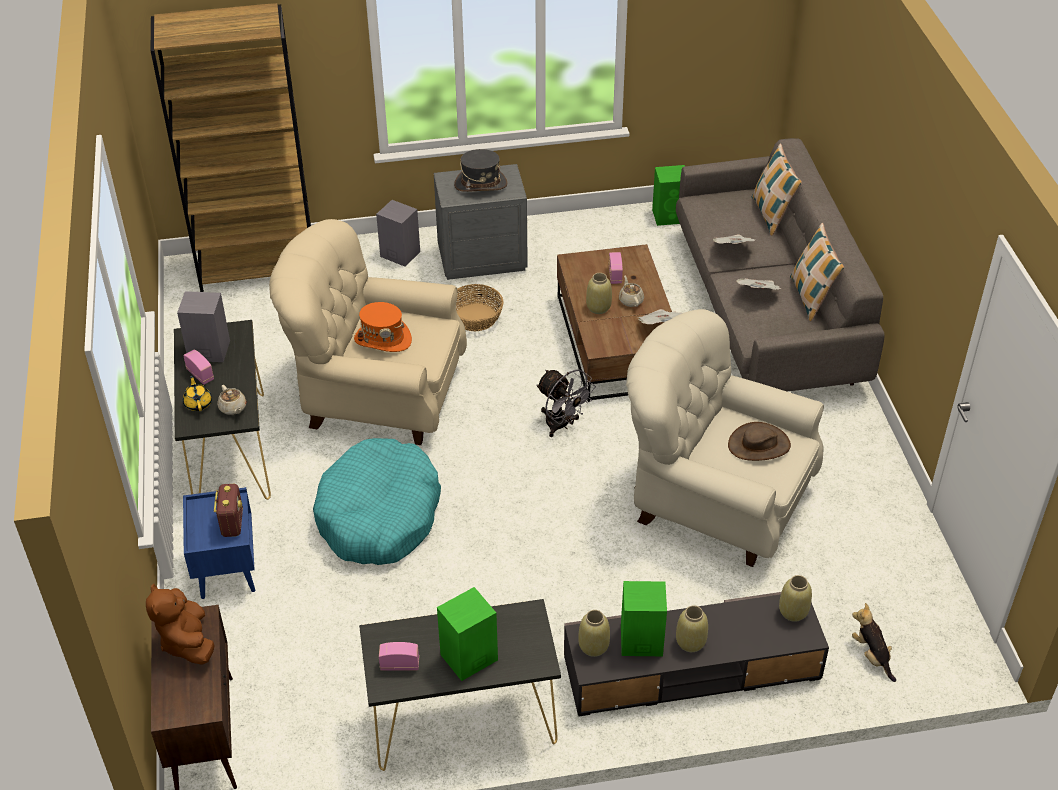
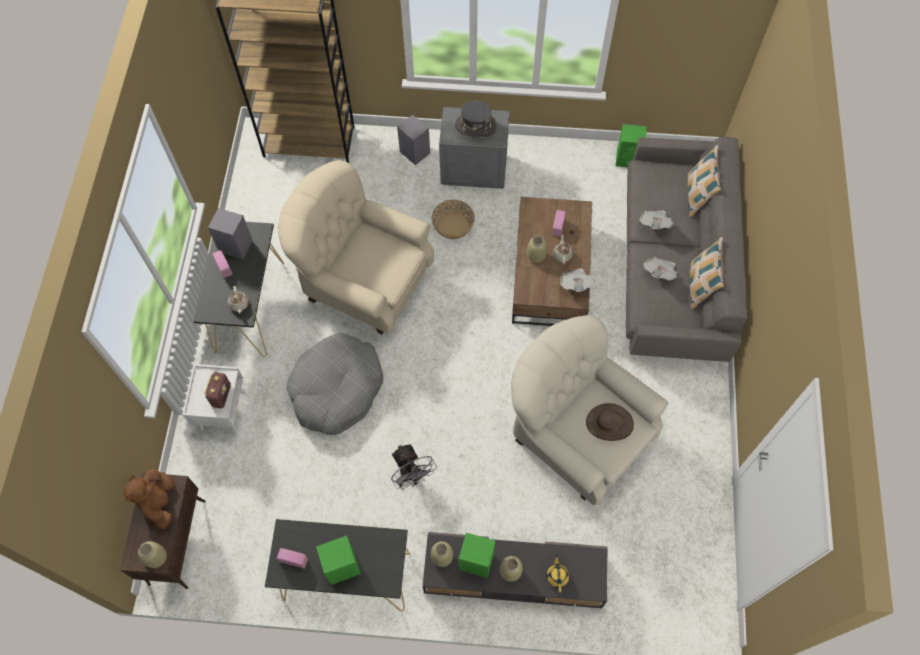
camera: 15 degrees right, 20 degrees up
yellow teapot [183,375,212,411] -> yellow teapot moved to [546,554,569,593]
blue nightstand [183,487,255,599] -> white nightstand [182,364,245,434]
turquoise dog bed [313,438,441,565] -> grey dog bed [286,333,383,435]
orange hat [354,302,412,352] -> none
grey fan [536,370,596,437] -> grey fan moved to [391,443,437,490]
beige vase [779,575,812,622] -> beige vase moved to [138,541,167,568]
plush toy [852,603,896,682] -> none

